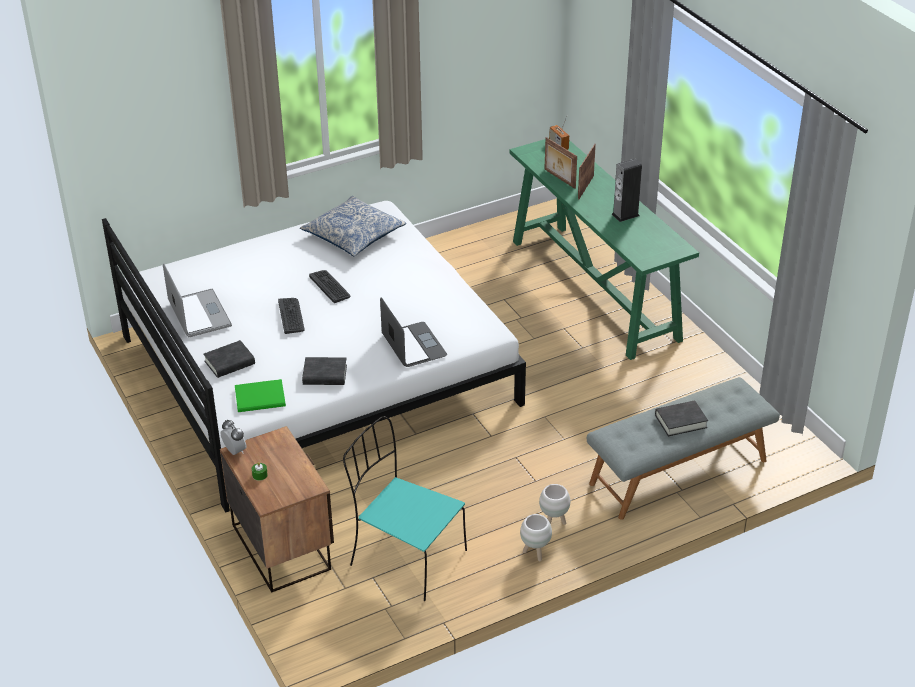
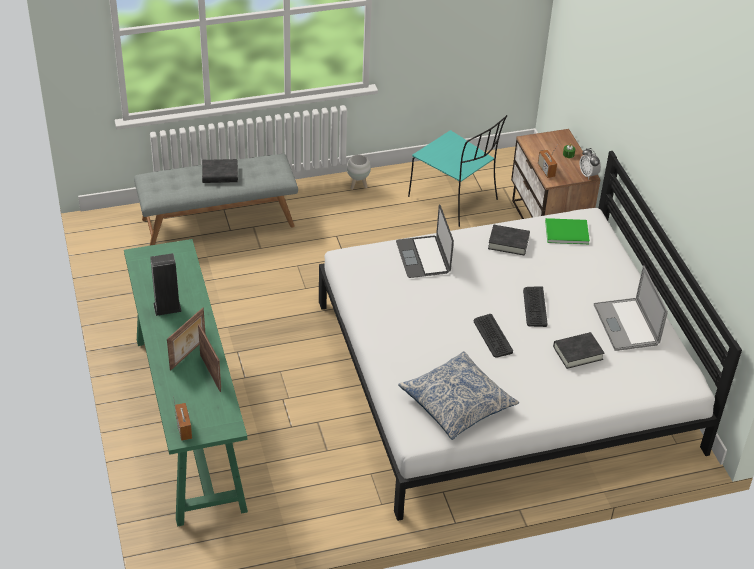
camera: 170 degrees left, 5 degrees up
black book [203,340,255,378] -> black book moved to [553,332,605,369]
white planter [539,484,570,525] -> none
none -> radio [538,144,558,178]

